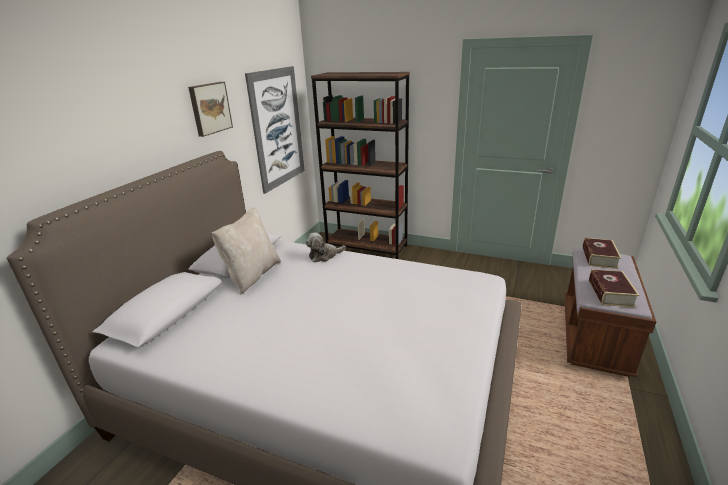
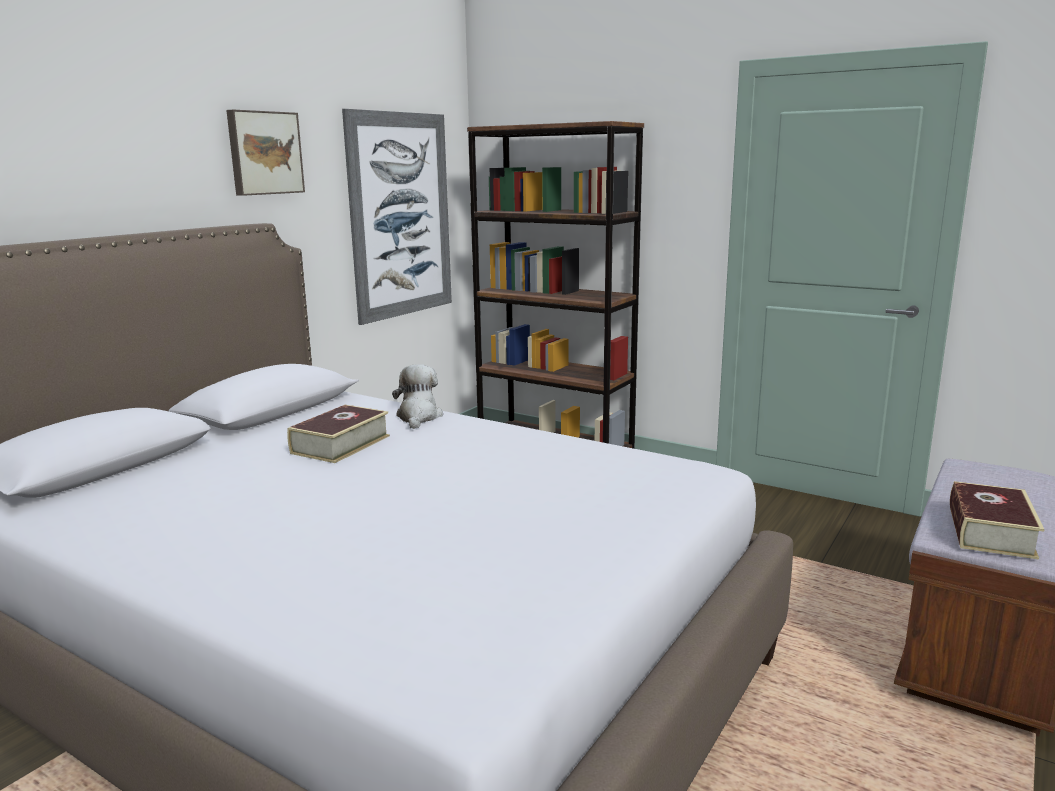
camera: 10 degrees right, 10 degrees down
beige pillow [211,208,281,295] -> none
plush toy [306,233,346,263] -> plush toy turned 105 degrees clockwise [392,364,443,429]
book [583,238,621,269] -> book moved to [287,405,390,463]

